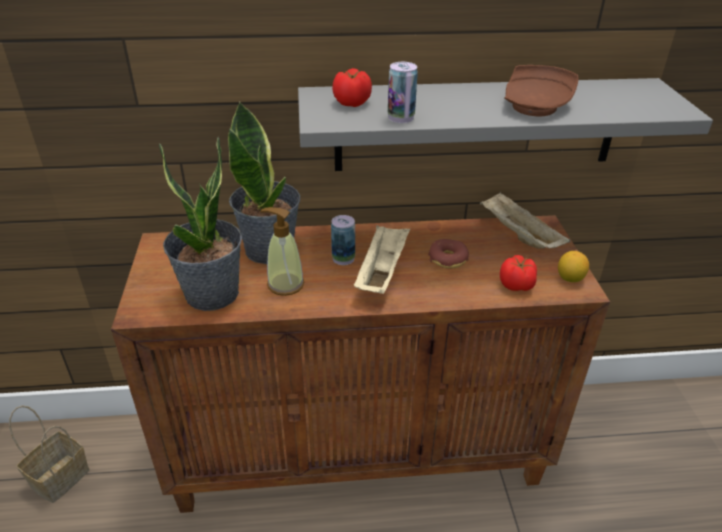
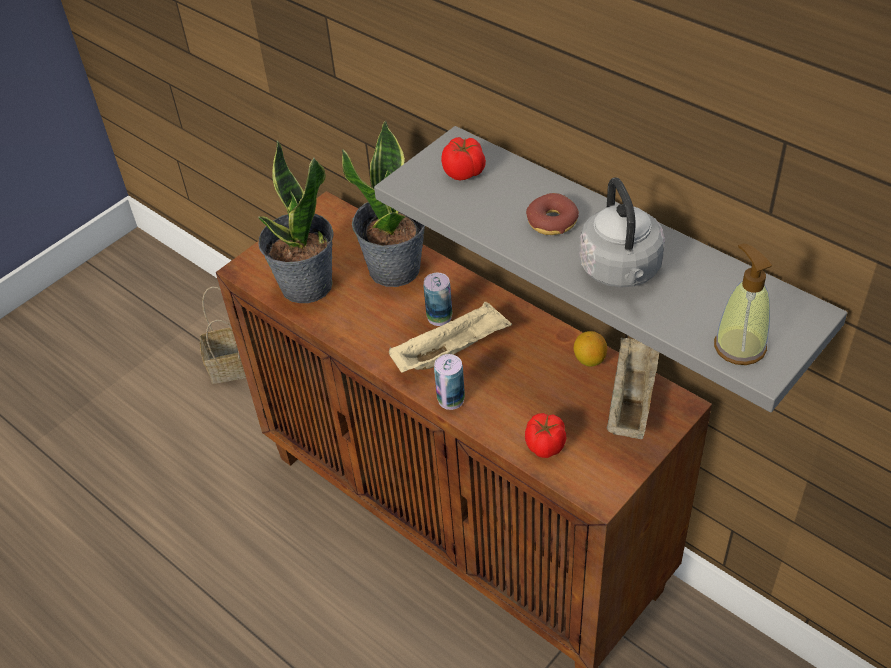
camera: 50 degrees right, 10 degrees up
soap dispenser [260,207,304,296] -> soap dispenser moved to [714,243,772,365]
can [388,62,418,123] -> can moved to [434,354,465,410]
donut [428,239,469,269] -> donut moved to [526,193,579,235]
brown plate [504,65,579,116] -> grey kettle [579,177,665,288]
lemon [558,251,589,282] -> lemon moved to [574,331,607,367]

